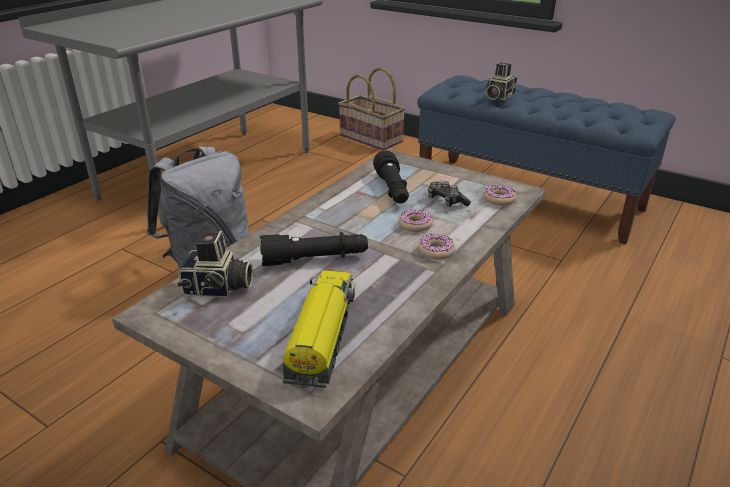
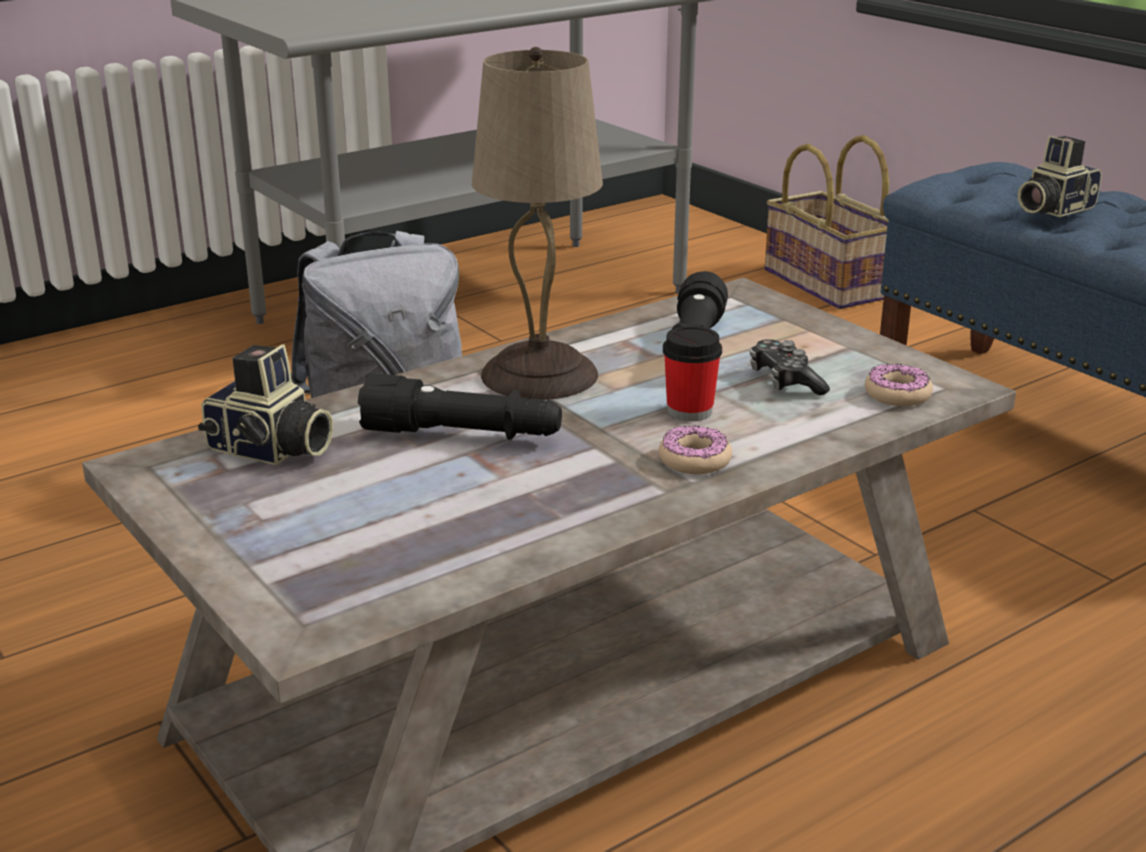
camera: 20 degrees right, 5 degrees down
toy truck [283,271,356,388] -> none
donut [398,209,433,232] -> cup [663,326,722,422]
none -> beige table lamp [472,47,603,400]

